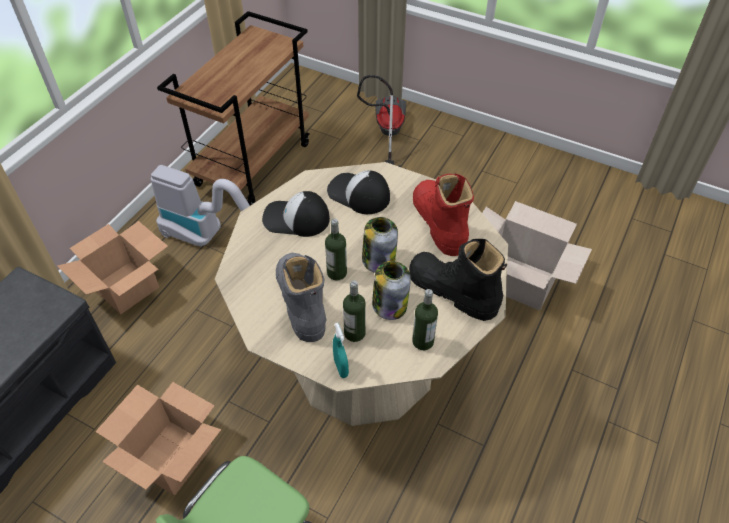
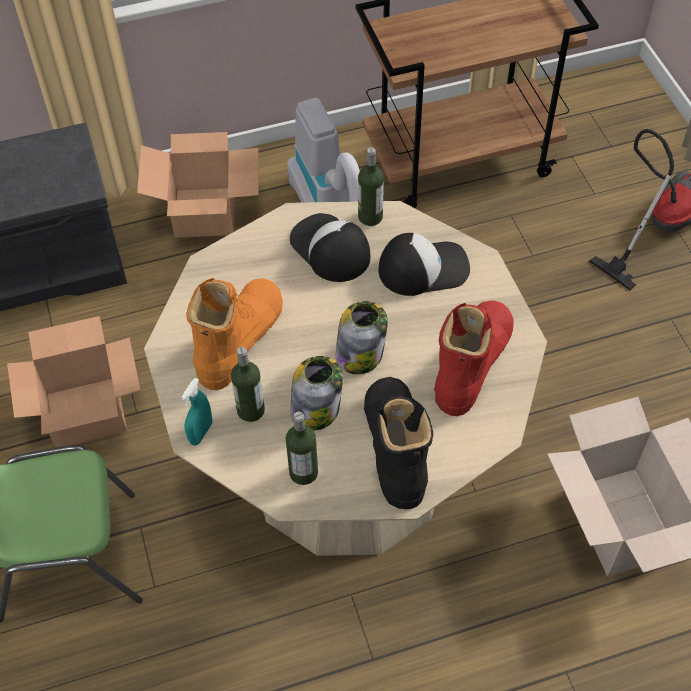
camera: 45 degrees right, 5 degrees up
grey boot [276,253,327,342] -> orange boot [186,278,283,390]
bottle [325,218,347,281] -> bottle moved to [358,147,384,226]
cap [327,170,390,214] -> cap turned 90 degrees clockwise [379,233,470,296]

